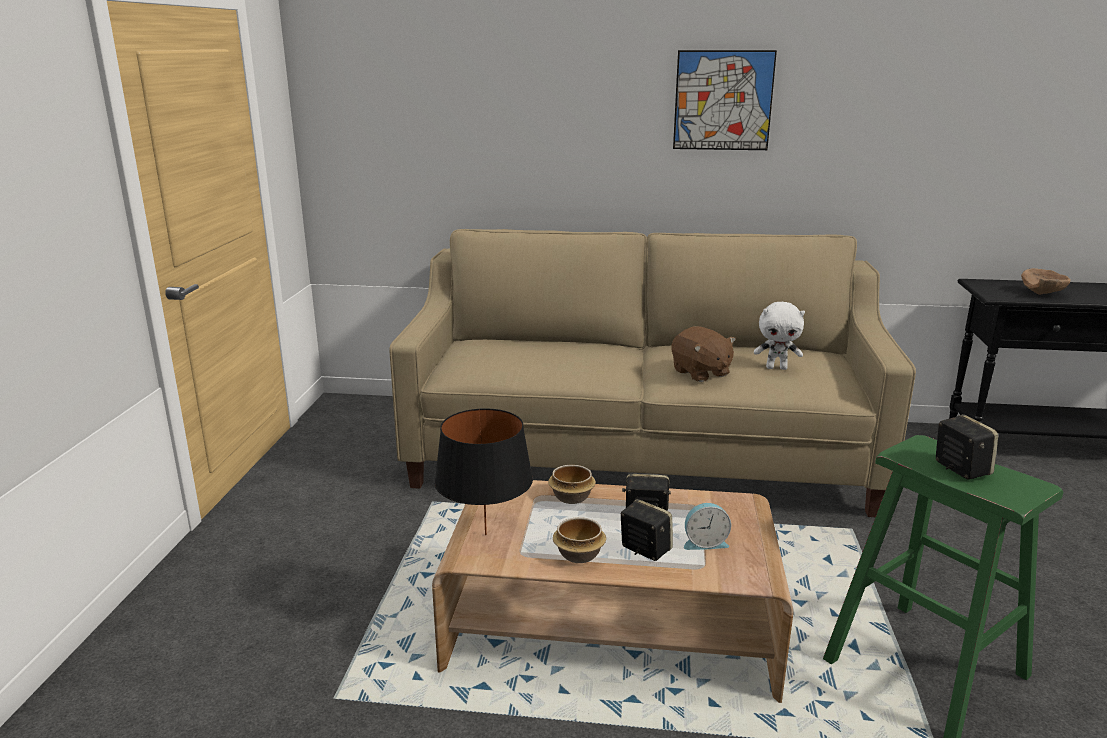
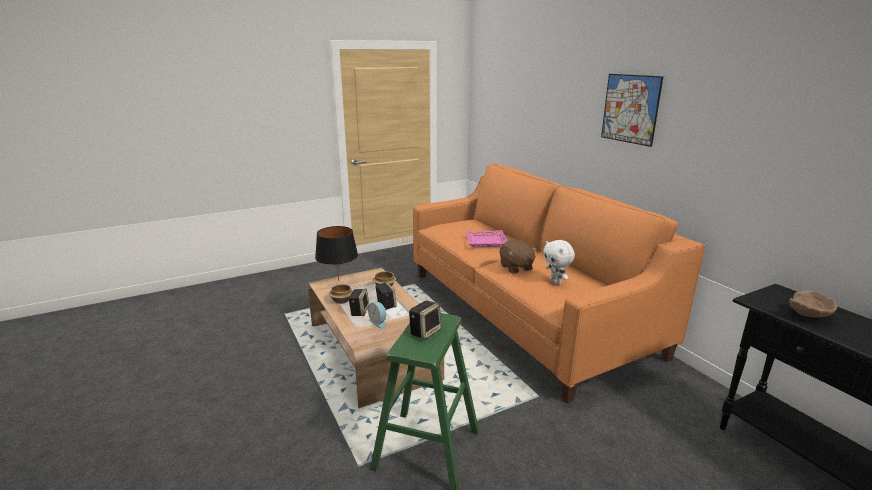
camera: 55 degrees right, 0 degrees up
beige sofa [389,229,916,517] -> orange sofa [413,163,705,403]
brown plush toy [672,326,736,382] -> brown plush toy turned 45 degrees counterclockwise [500,239,537,274]
none -> pink tray [465,230,507,247]

